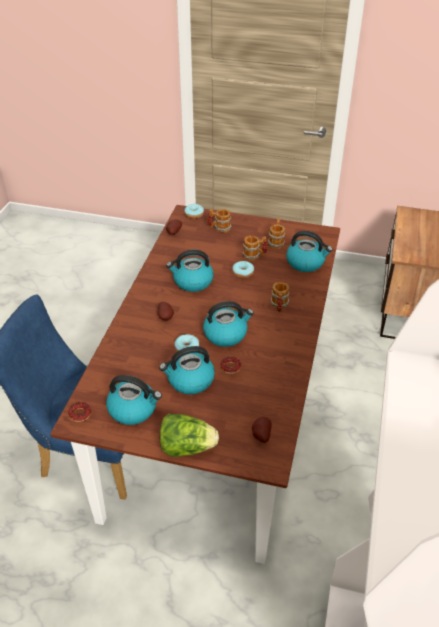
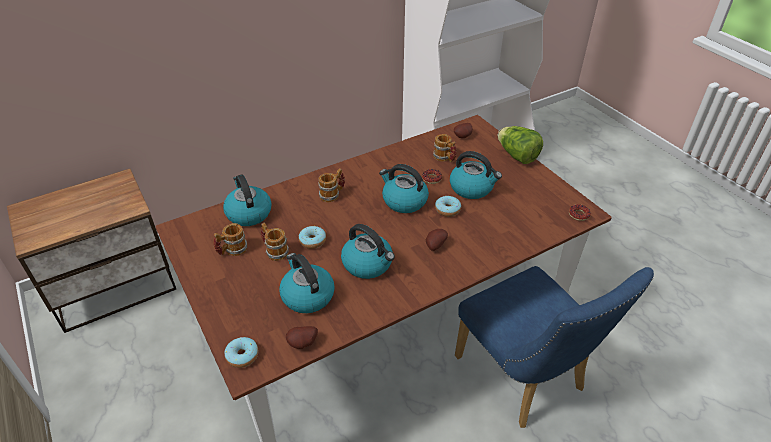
camera: 135 degrees left, 0 degrees up
kettle [106,375,162,425] -> kettle moved to [279,253,335,313]
mug [207,209,231,233] -> mug moved to [433,134,457,162]

